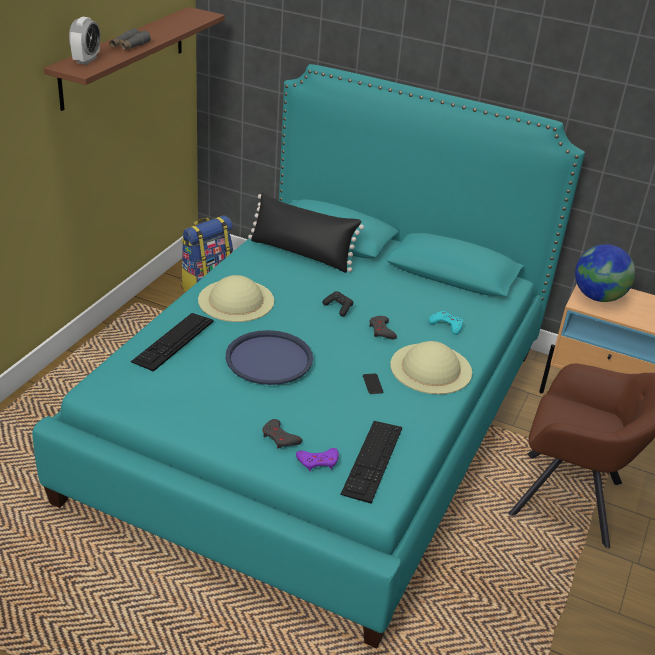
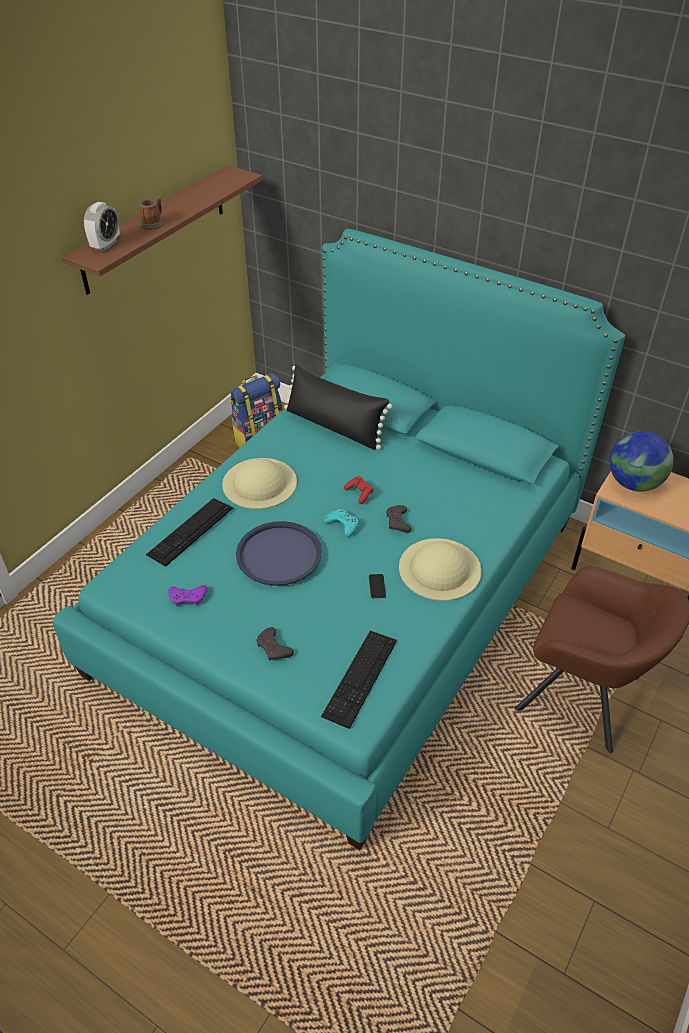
camera: 10 degrees right, 10 degrees up
grey binoculars [109,28,151,50] -> mug [139,198,163,230]
purple game controller [296,448,339,471] -> purple game controller moved to [168,585,208,607]
black game controller [323,291,353,317] -> red game controller [344,476,373,504]
turquoise game controller [428,311,463,335] -> turquoise game controller moved to [324,509,359,537]

